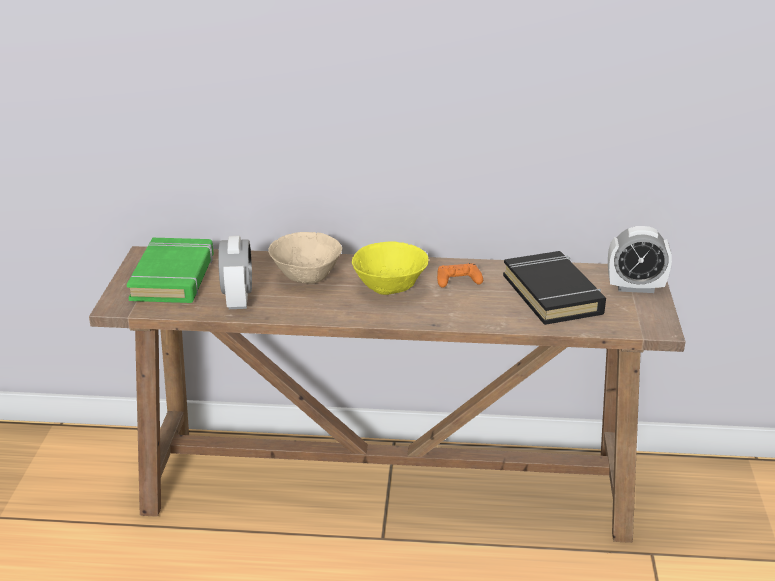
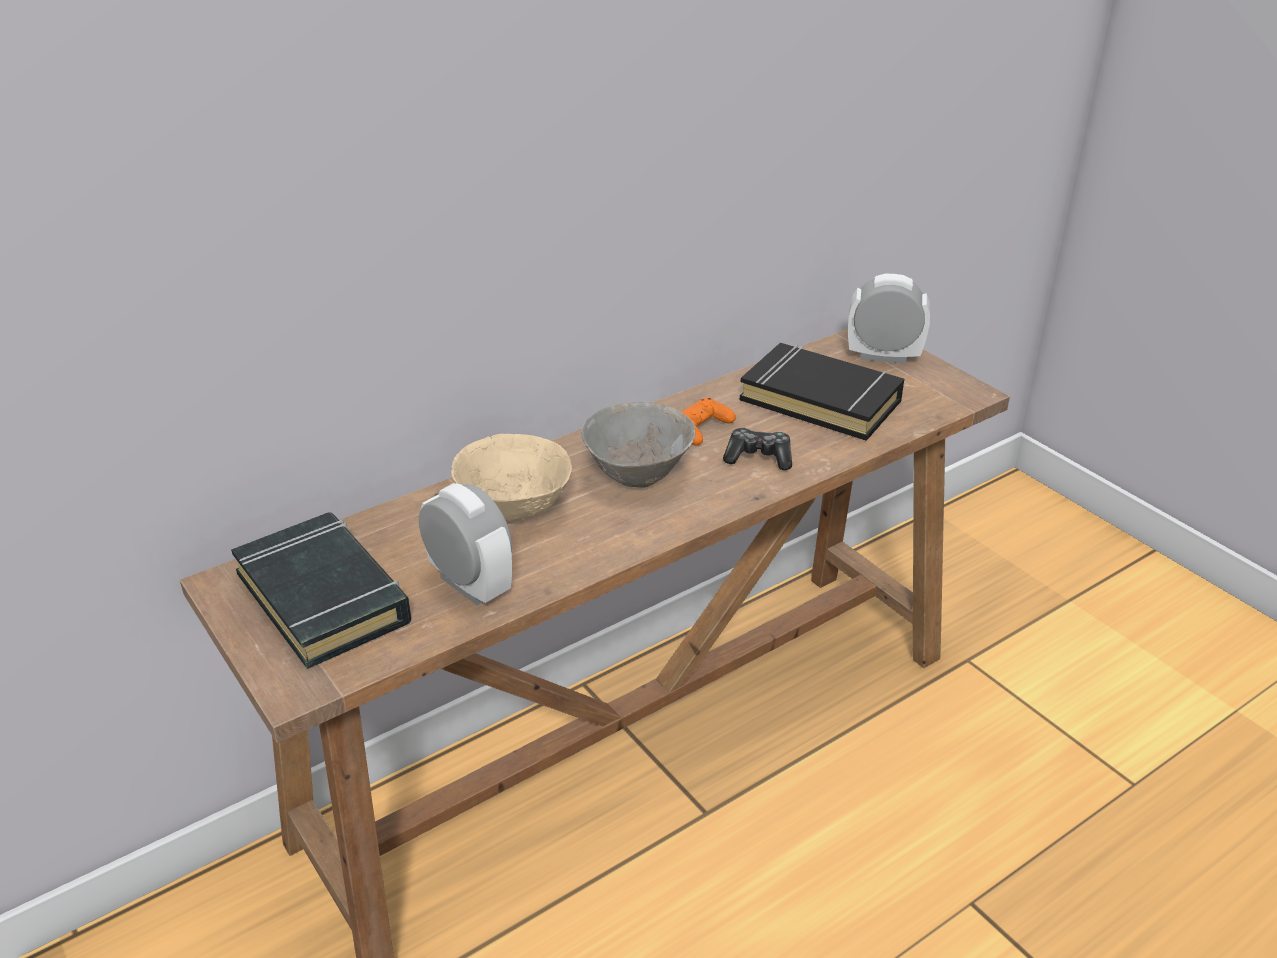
camera: 40 degrees left, 5 degrees up
green book [127,238,214,303] -> black book [231,512,411,669]
yellow bowl [352,242,429,295] -> grey bowl [581,402,695,488]
alarm clock [608,226,672,293] -> alarm clock turned 135 degrees counterclockwise [848,274,930,364]
none -> game controller [723,428,792,470]

